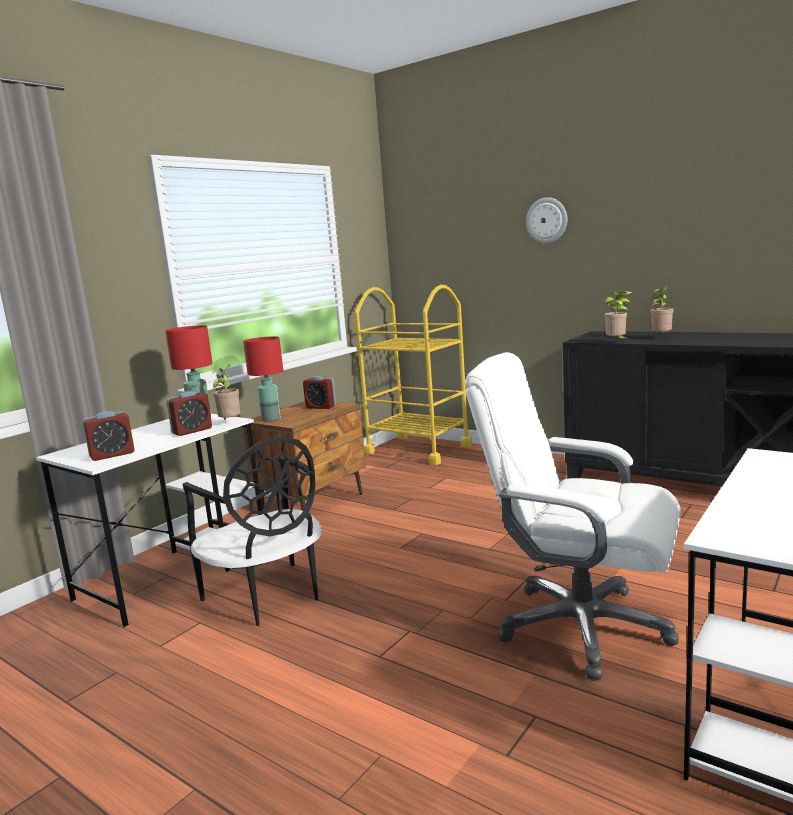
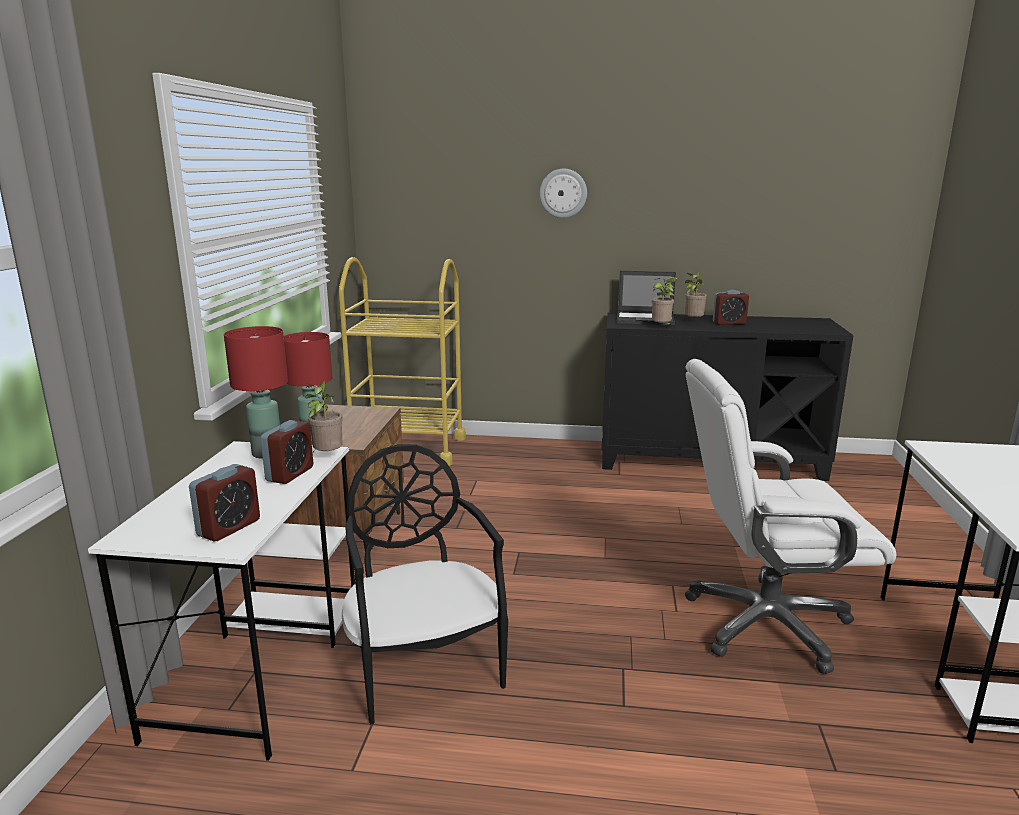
camera: 30 degrees left, 5 degrees up
black chair [183,436,322,626] -> black chair turned 135 degrees counterclockwise [342,444,508,724]
alarm clock [303,376,336,409] -> alarm clock moved to [713,290,749,325]
none -> laptop [617,271,676,325]

